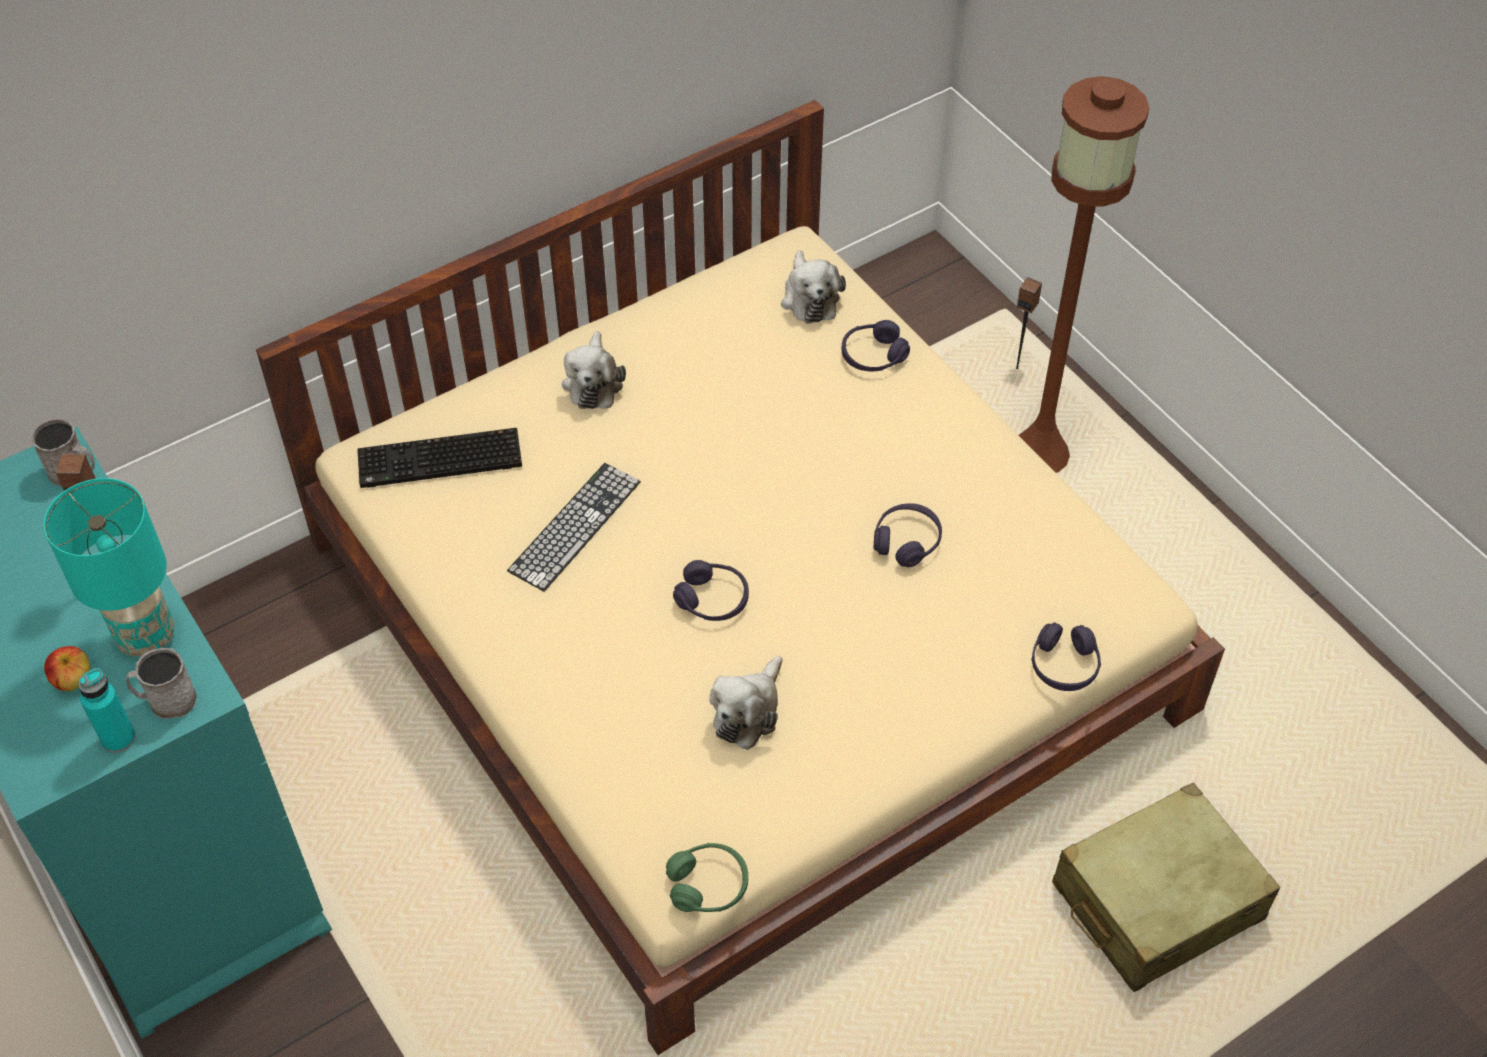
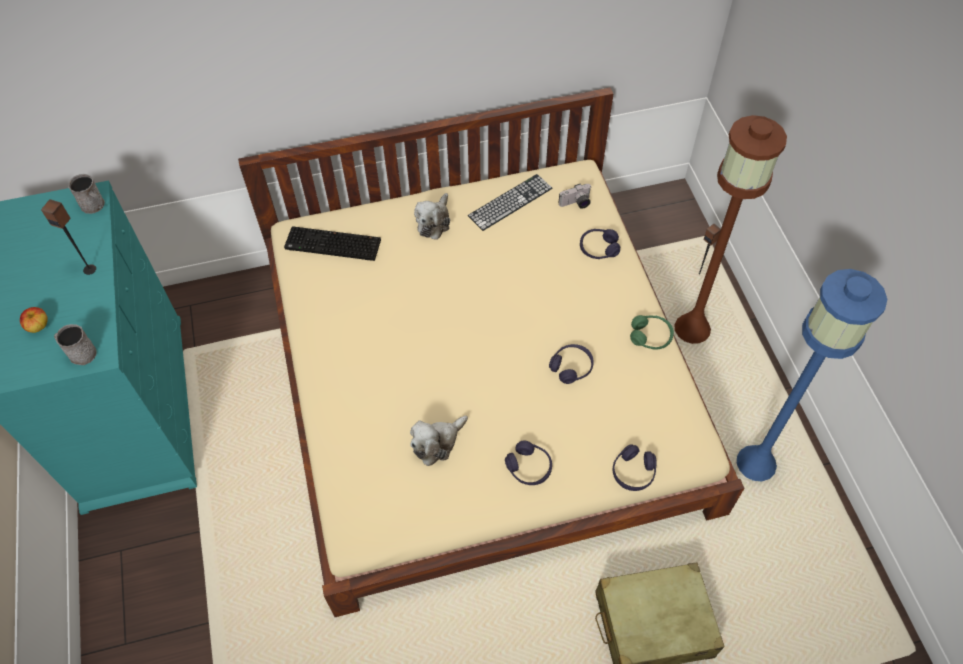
camera: 20 degrees right, 5 degrees up
turquoise table lamp [44,478,174,657] -> none
turquoise bottle [79,668,135,753] -> none
keyboard [507,463,641,591] -> keyboard moved to [468,174,552,231]
green headphones [666,843,748,912] -> green headphones moved to [630,315,674,350]
purple headphones [673,560,749,621] -> purple headphones moved to [505,440,552,485]
plush toy [781,250,846,324] -> camera [559,184,591,209]
none -> blue floor lamp [737,269,888,481]

